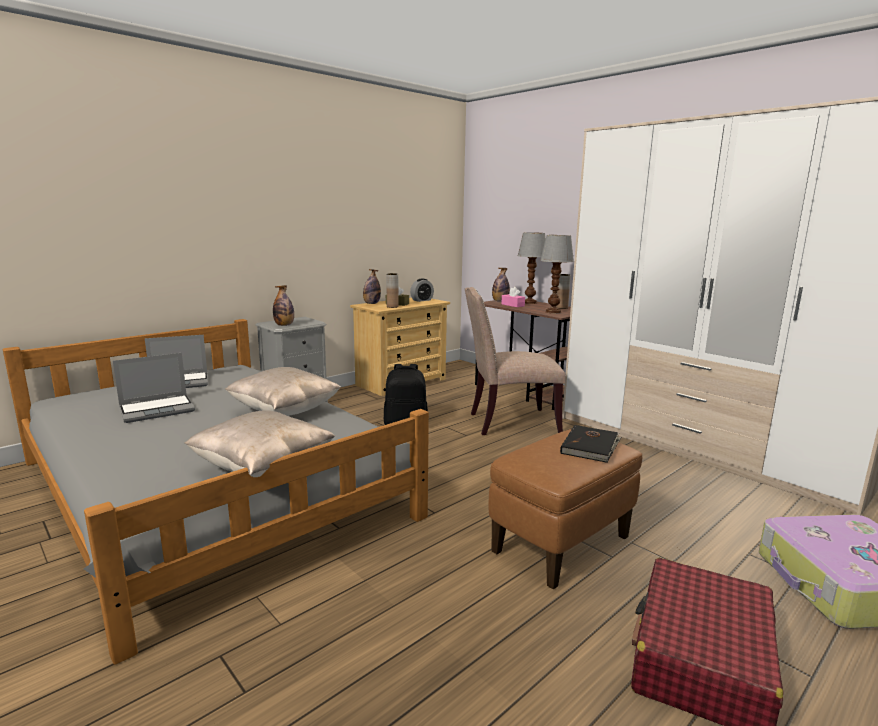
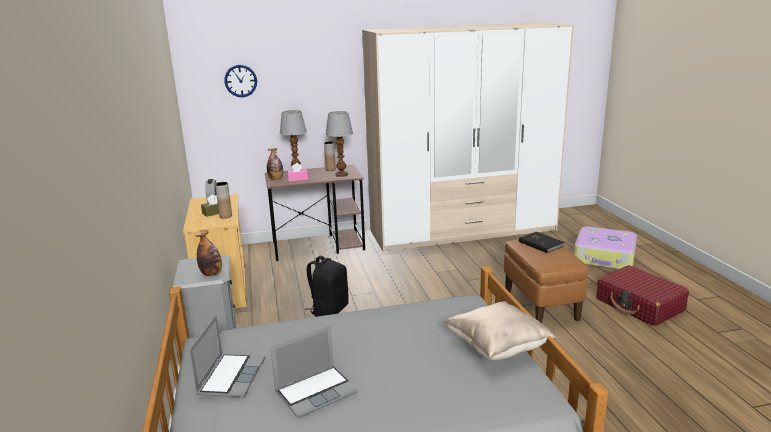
camera: 60 degrees left, 5 degrees up
laptop [113,353,195,423] -> laptop turned 60 degrees clockwise [270,325,358,418]
beige pillow [225,367,341,416] -> none
bottle [363,269,381,304] -> none
beige chair [465,287,565,435] -> none
none -> wall clock [224,65,257,97]

